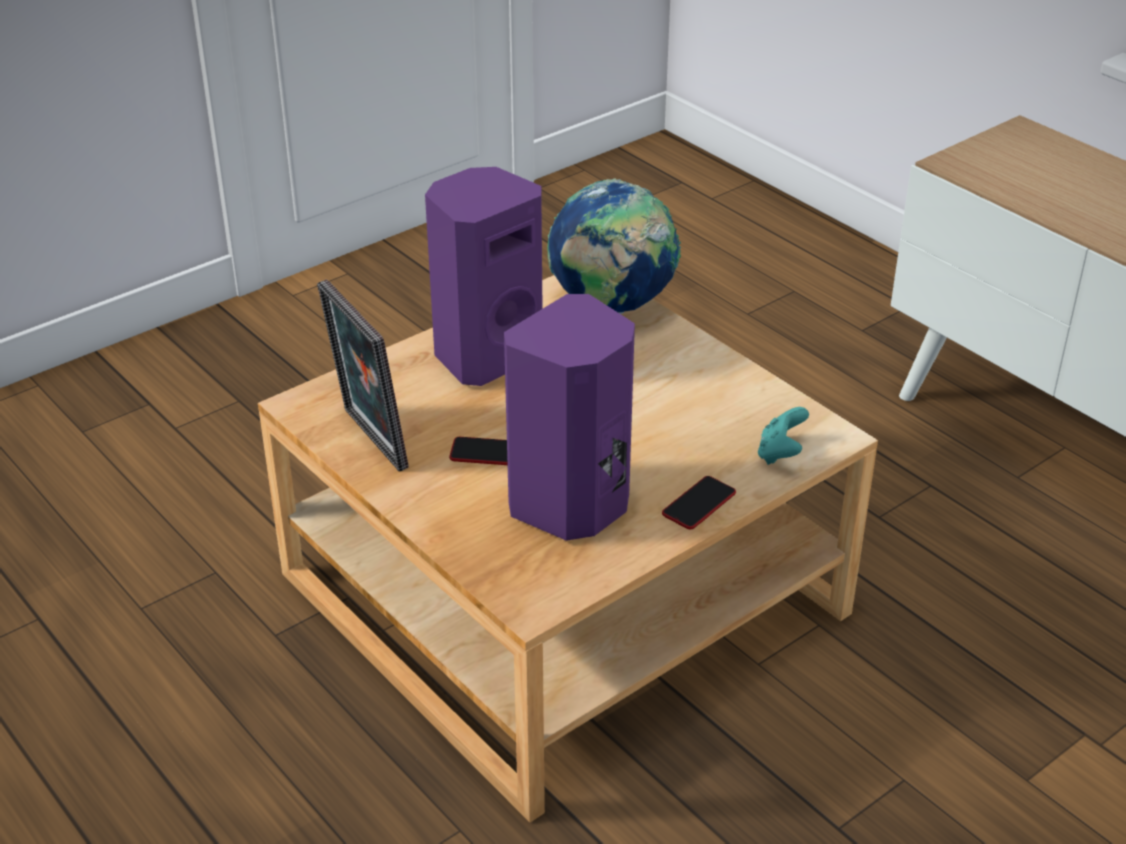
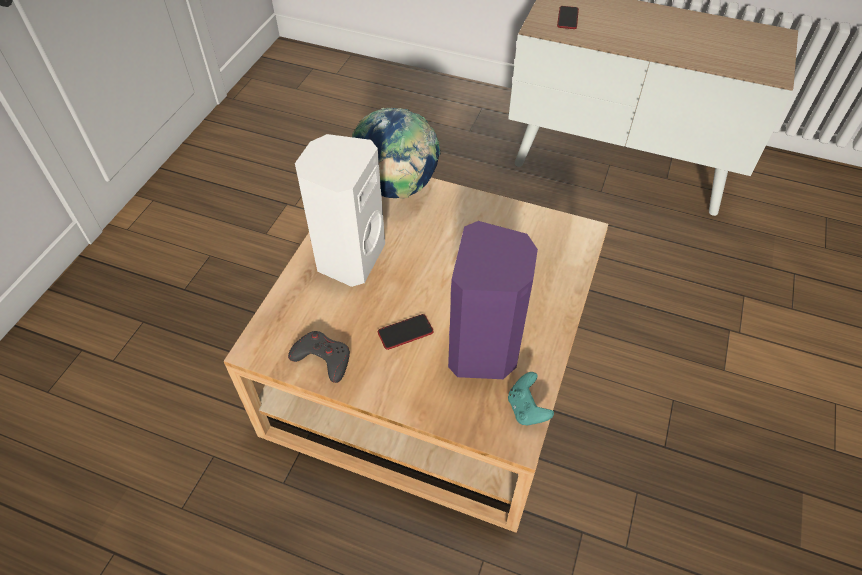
camera: 30 degrees left, 15 degrees up
picture frame [317,279,409,472] -> grey game controller [288,331,350,383]
purple speaker [425,167,543,386] -> white speaker [295,134,385,287]
phone [662,476,736,530] -> phone moved to [557,6,579,29]
turquoise game controller [758,407,809,465] -> turquoise game controller moved to [508,372,554,425]

